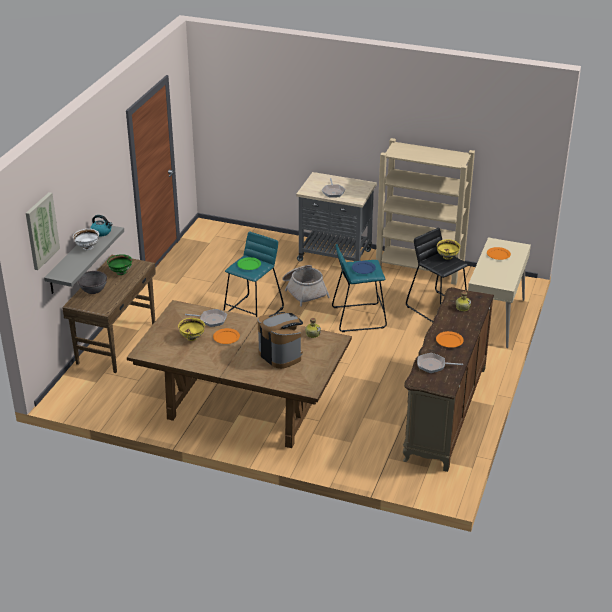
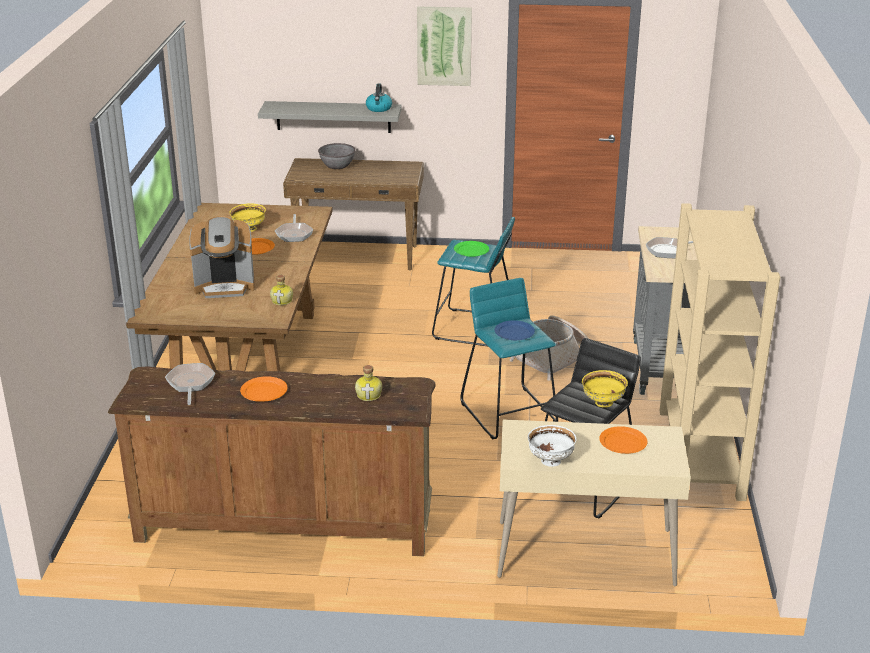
camera: 75 degrees right, 5 degrees down
picture [26,192,60,270] -> picture moved to [417,7,472,86]
white bowl [73,229,99,250] -> white bowl moved to [528,425,576,467]
green bowl [107,254,132,275] -> none
coffee machine [258,312,303,369] -> coffee machine turned 45 degrees clockwise [189,216,255,298]

